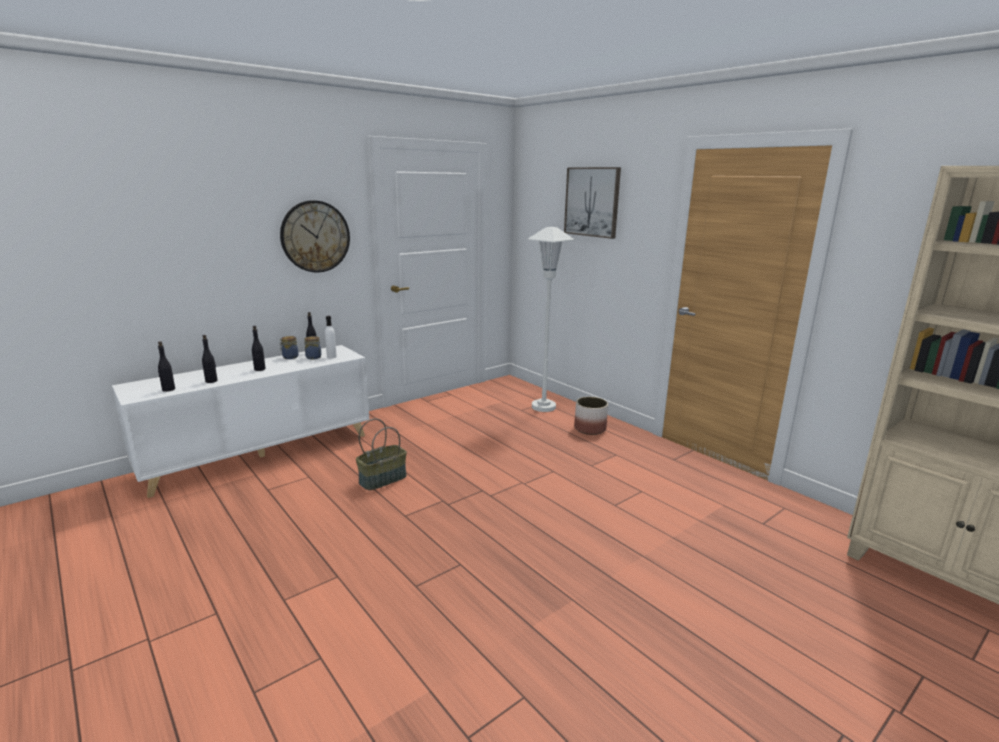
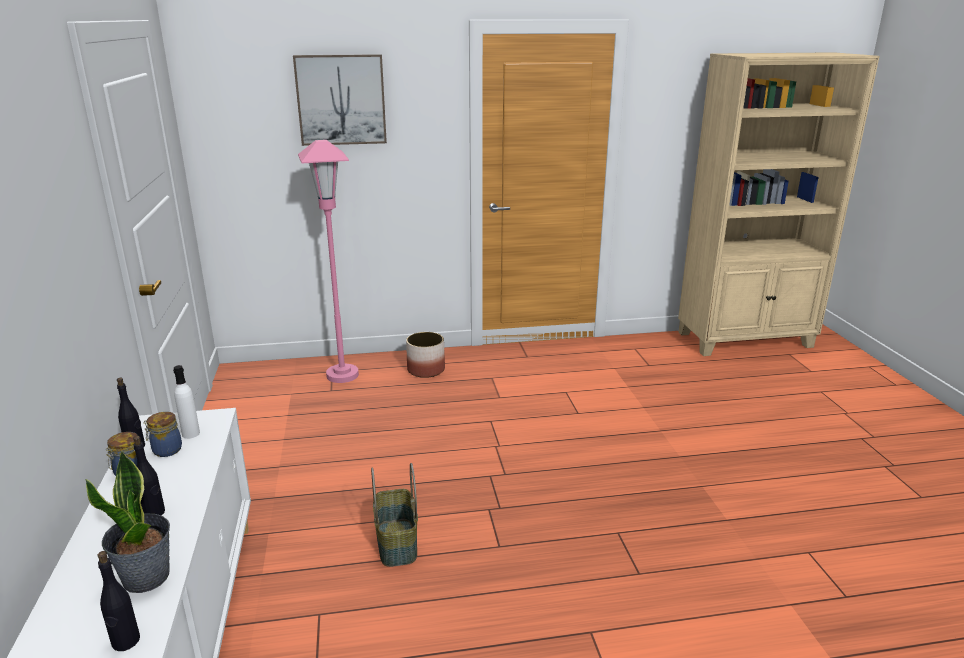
camera: 60 degrees left, 5 degrees up
black bottle [202,335,218,383] -> potted plant [85,450,170,593]
wall clock [280,200,350,273] -> none
white floor lamp [527,227,575,412] -> pink floor lamp [298,140,359,383]

